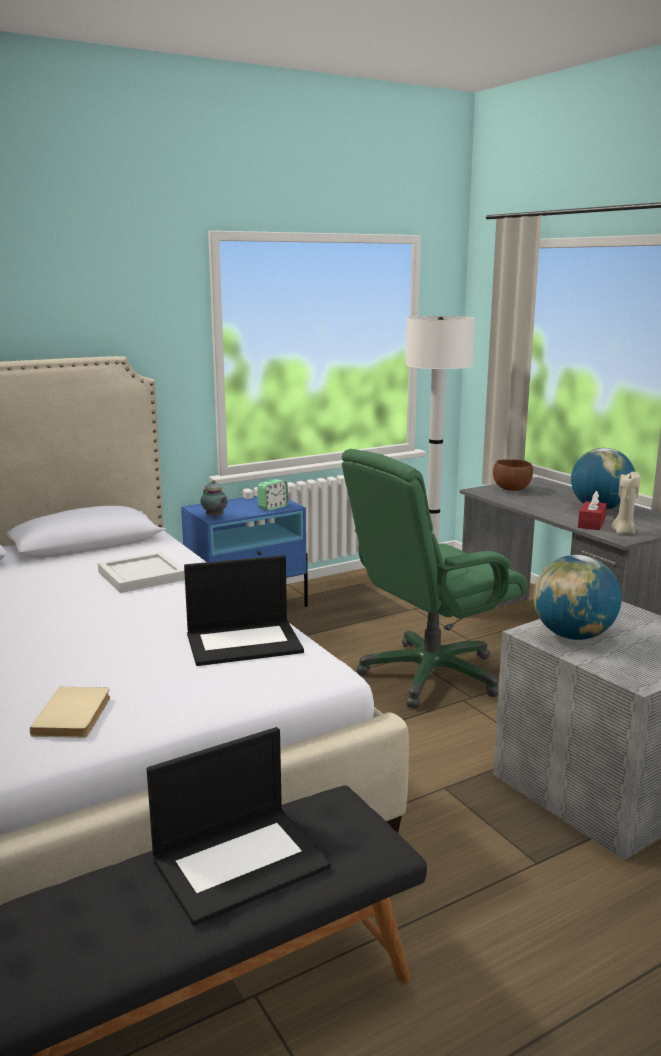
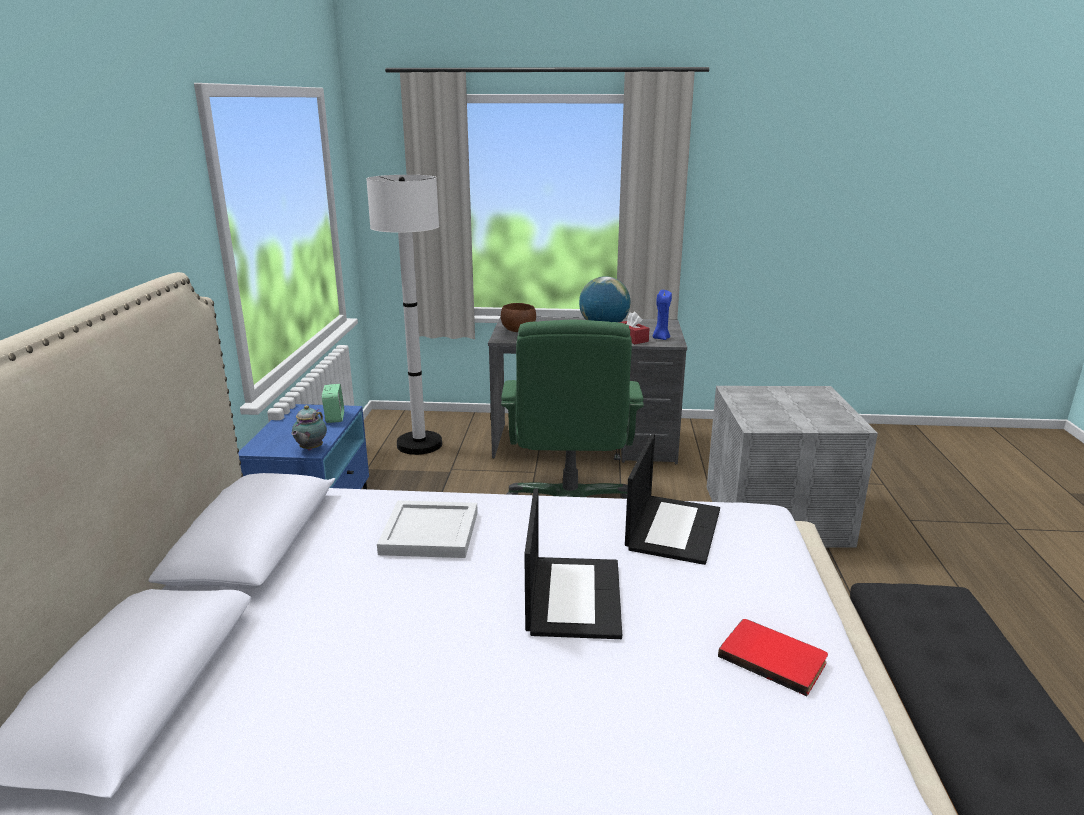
camera: 55 degrees left, 5 degrees up
beige book [30,687,110,738] -> red book [718,619,828,696]
laptop [147,727,331,926] -> laptop moved to [524,488,622,639]
teapot [201,480,228,518] -> teapot turned 105 degrees clockwise [292,405,327,451]
globe [534,555,622,640] -> none
beige candle [611,472,640,534] -> blue candle [653,290,672,340]

